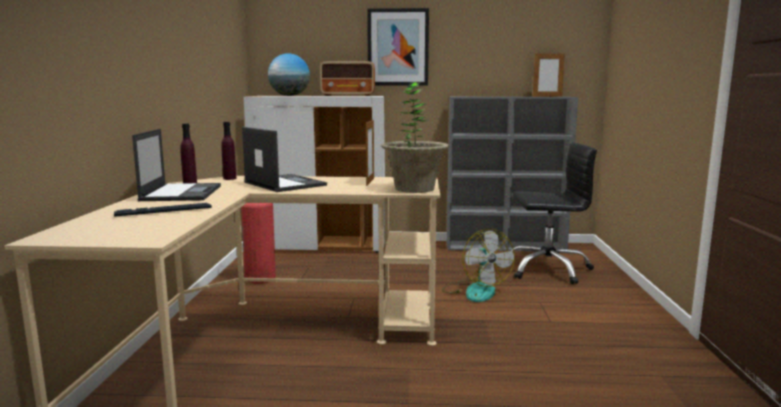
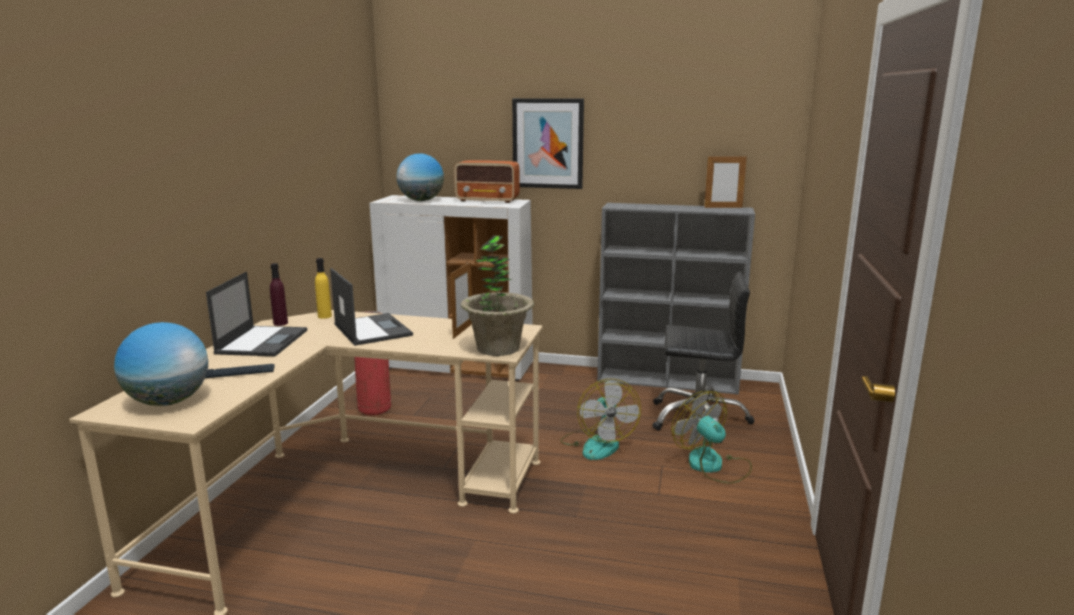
camera: 10 degrees right, 5 degrees up
purple bottle [221,122,237,180] -> yellow bottle [315,258,332,319]
none -> globe [114,322,208,406]
none -> fan [671,391,752,484]

